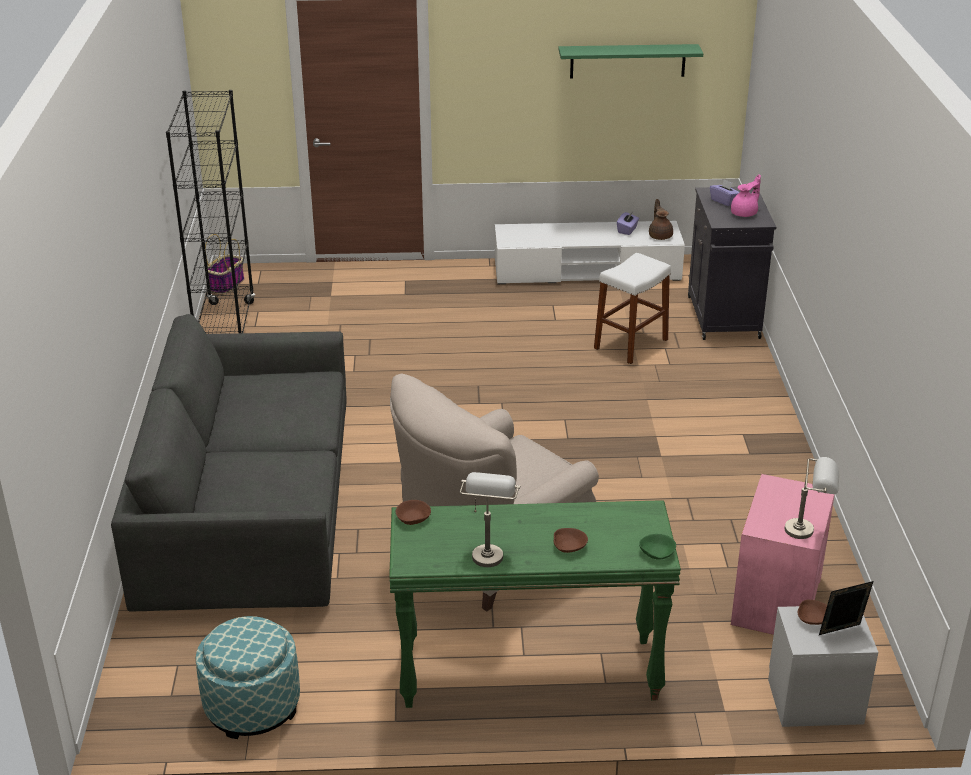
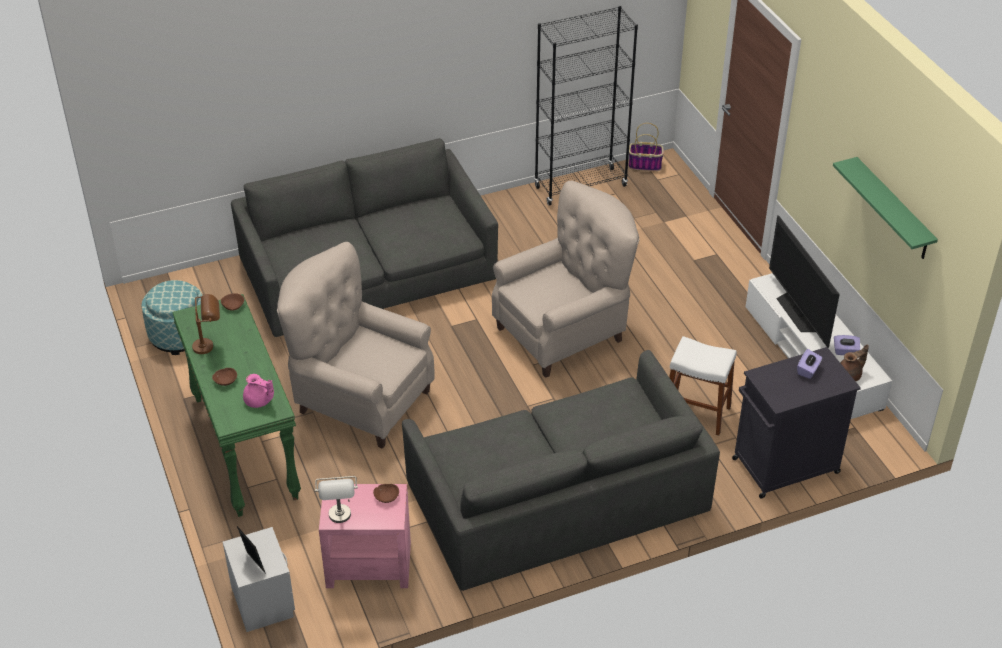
camera: 70 degrees right, 10 degrees up
grey table lamp [459,472,520,567] -> brown table lamp [192,294,220,354]
green bowl [639,534,676,560] -> none
pink teapot [731,174,761,217] -> pink teapot moved to [243,374,274,408]
brown bowl [798,600,827,625] -> brown bowl moved to [373,484,399,503]
none -> grey sofa [402,350,720,591]
none -> beige armchair [492,181,639,378]
none -> television [769,215,840,348]

